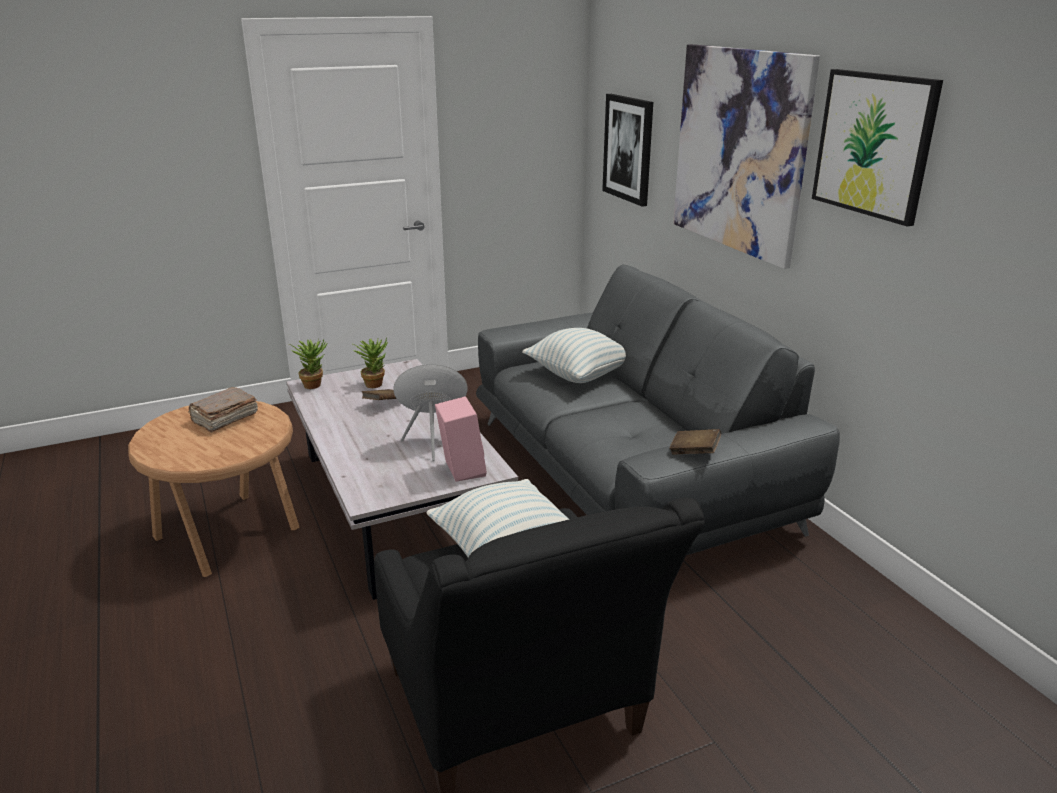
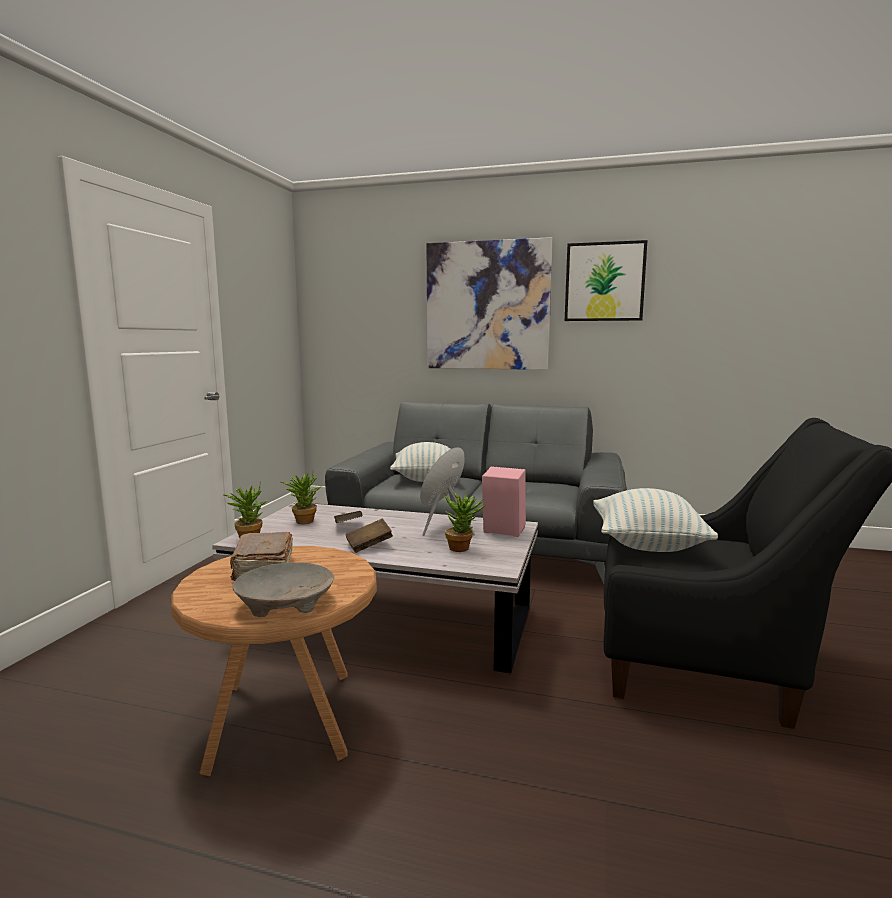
camera: 50 degrees left, 15 degrees down
picture [602,94,653,207] -> none
brown book [669,429,721,455] -> brown book moved to [346,519,393,553]
none -> beige bowl [232,562,334,617]
none -> potted plant [444,493,486,552]

